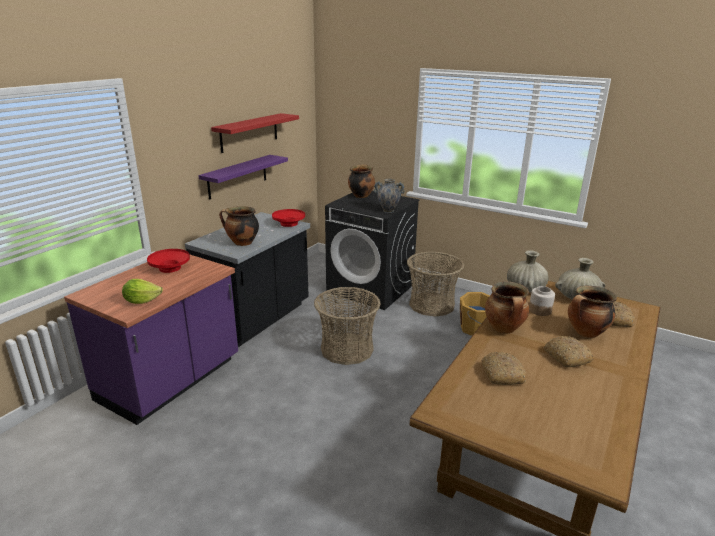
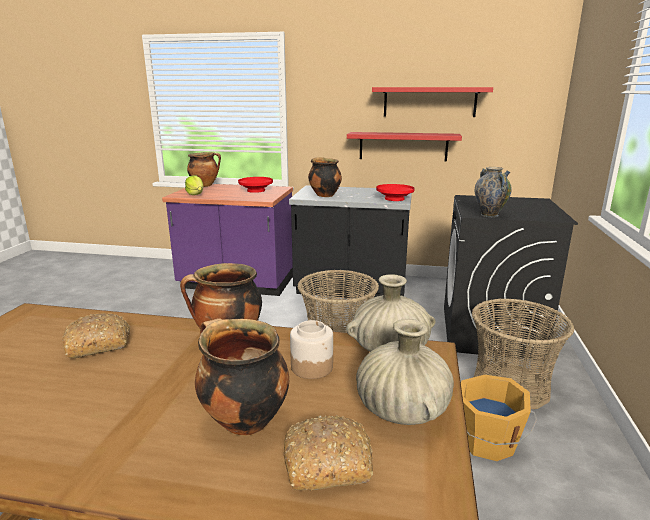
camera: 70 degrees right, 5 degrees down
purple shelf [198,155,288,199] -> red shelf [347,132,462,162]
cooking pot [348,164,375,198] -> cooking pot moved to [187,152,221,187]
bread [544,336,593,367] -> none

